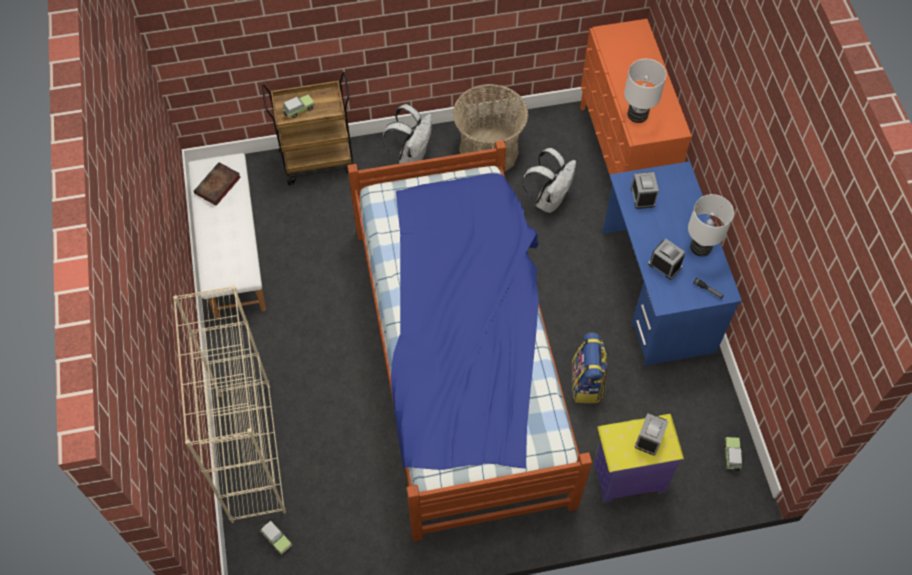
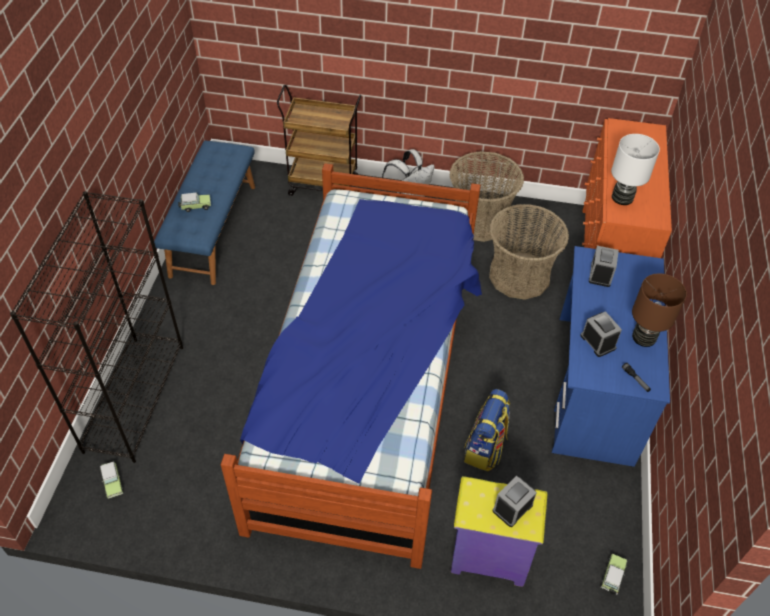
camera: 20 degrees right, 10 degrees down
beige bookcase [173,286,286,523] -> black bookcase [10,191,183,463]
white bench [188,153,266,319] -> blue bench [154,141,255,285]
book [194,162,241,206] -> none
toy car [283,94,315,118] -> toy car moved to [178,193,211,212]
white backpack [522,148,576,213] -> basket [489,204,569,300]
white table lamp [688,194,734,256] -> brown table lamp [632,273,687,347]

